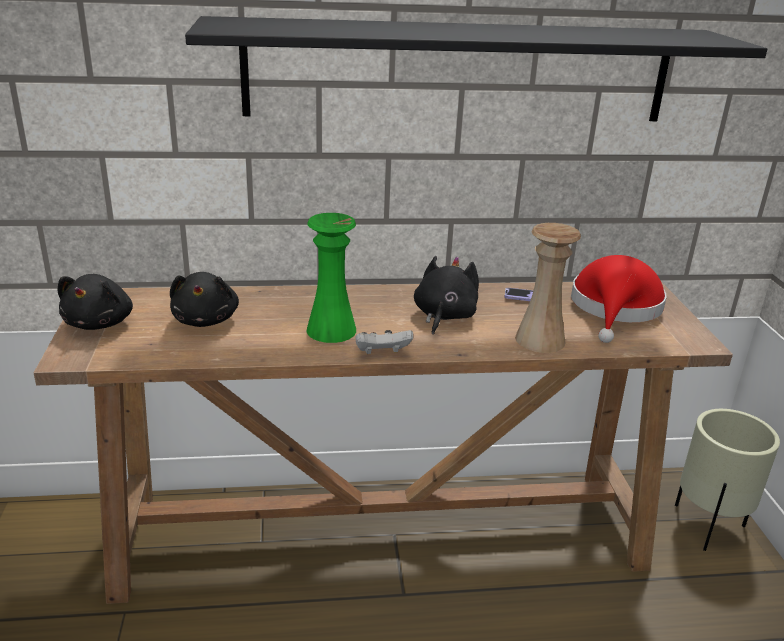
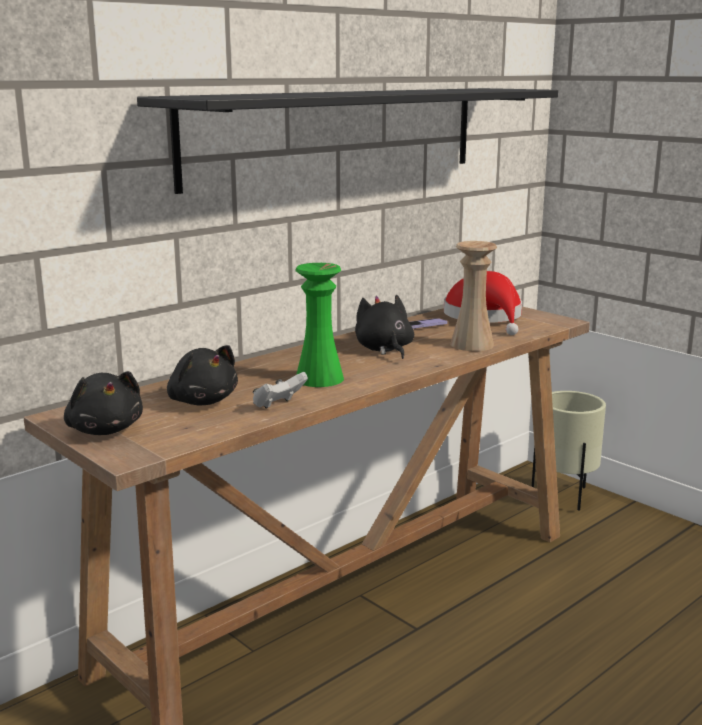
camera: 35 degrees left, 10 degrees down
white game controller [355,330,413,354] -> white game controller moved to [253,372,308,408]

